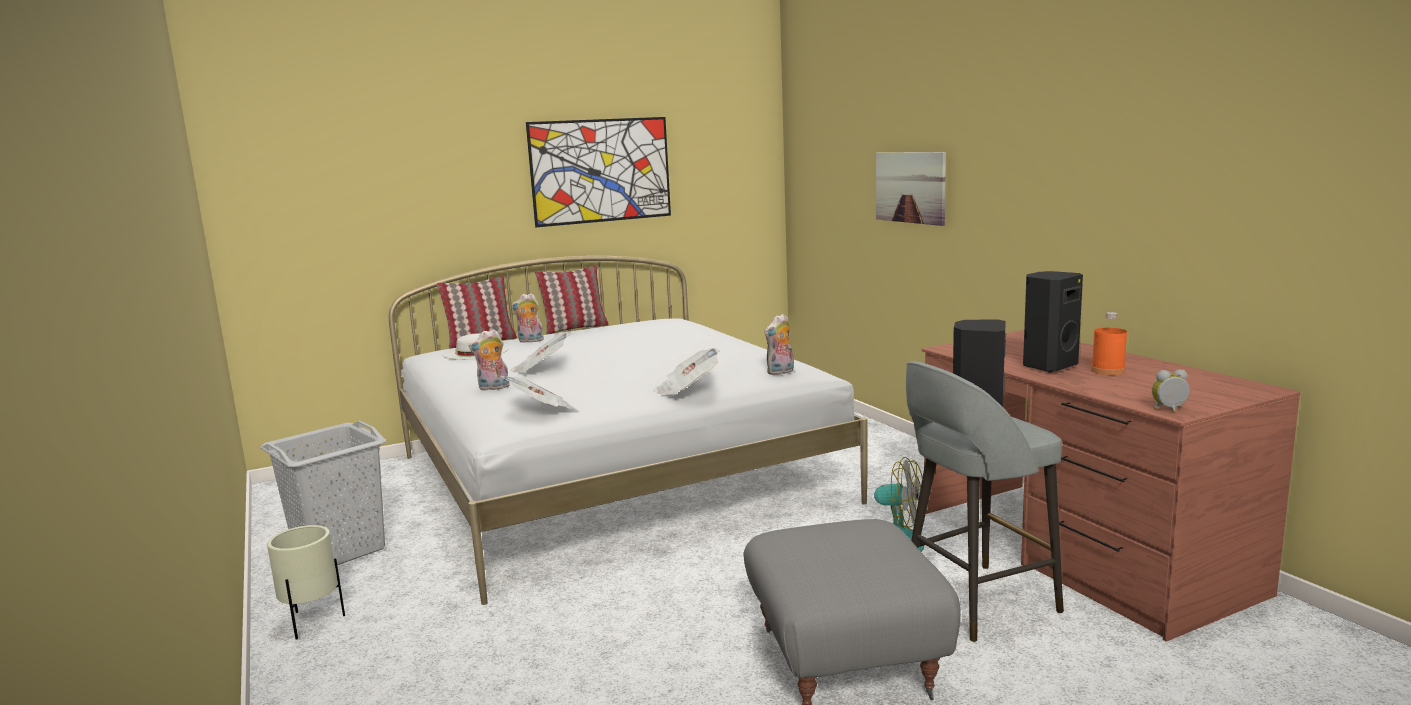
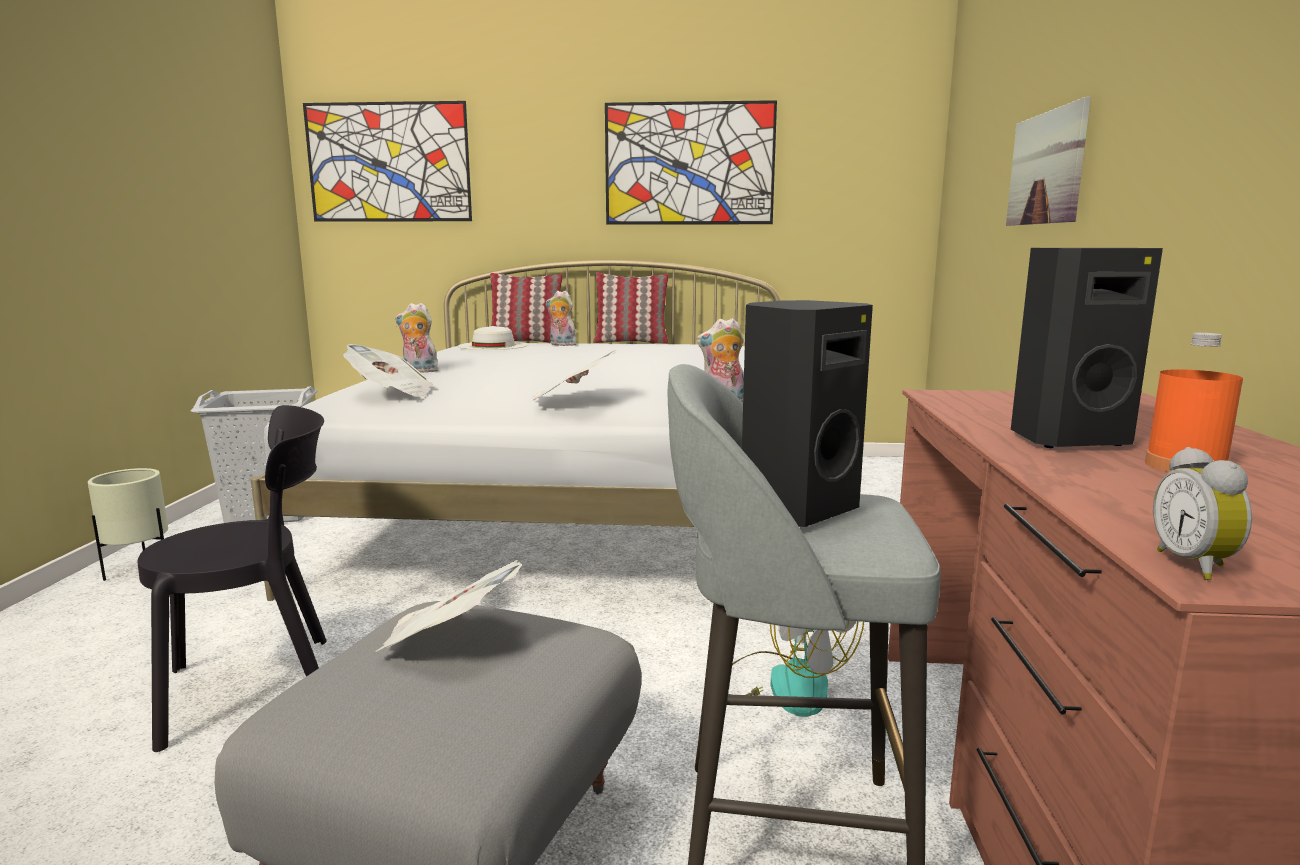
camera: 30 degrees right, 0 degrees up
newspaper [511,333,569,373] -> newspaper moved to [375,559,522,652]
alarm clock [1152,369,1190,413] -> alarm clock turned 120 degrees counterclockwise [1153,447,1252,580]
none -> black chair [138,405,327,752]
none -> picture [303,101,472,222]

